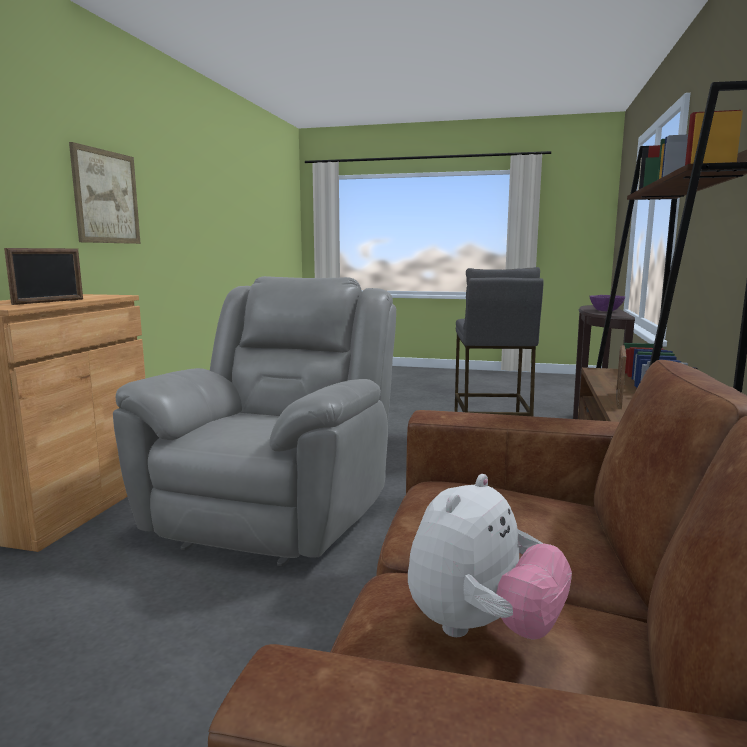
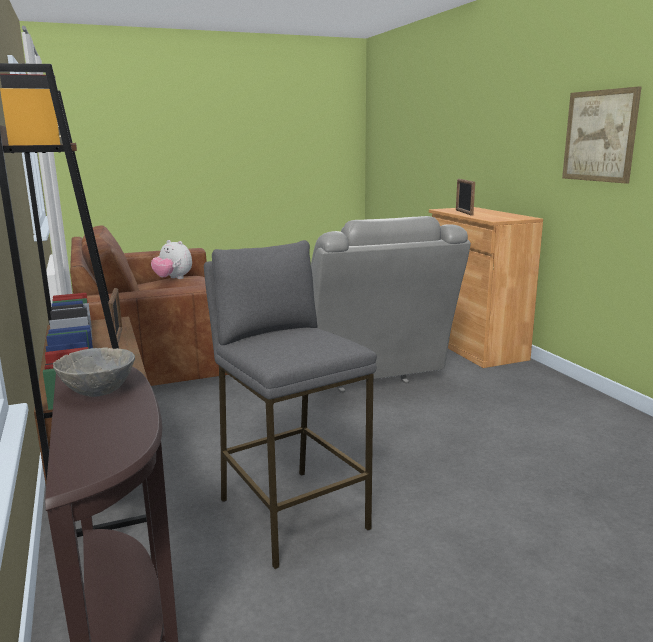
camera: 145 degrees right, 5 degrees up
plush toy [408,474,572,640] -> plush toy turned 60 degrees counterclockwise [151,240,192,279]
purple bowl [589,295,625,311] -> grey bowl [53,348,135,397]

